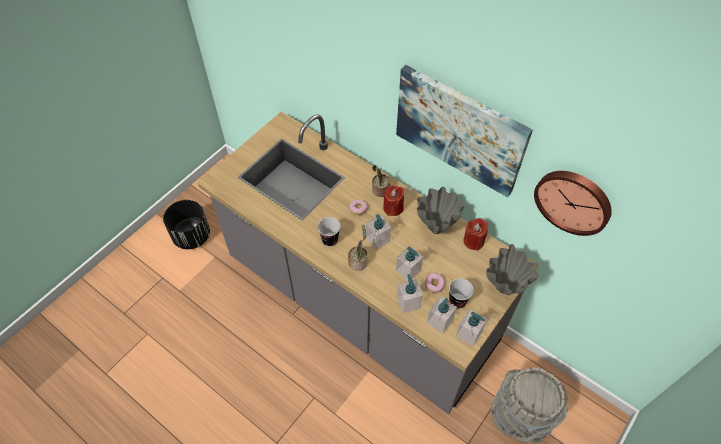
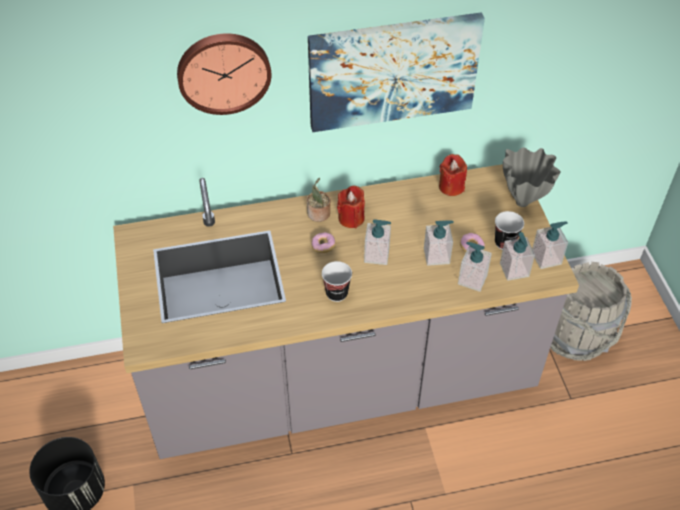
camera: 50 degrees left, 5 degrees down
potted plant [348,225,368,271] -> none
grey vase [417,187,465,234] -> none
wall clock [534,171,612,236] -> wall clock moved to [177,33,271,115]

